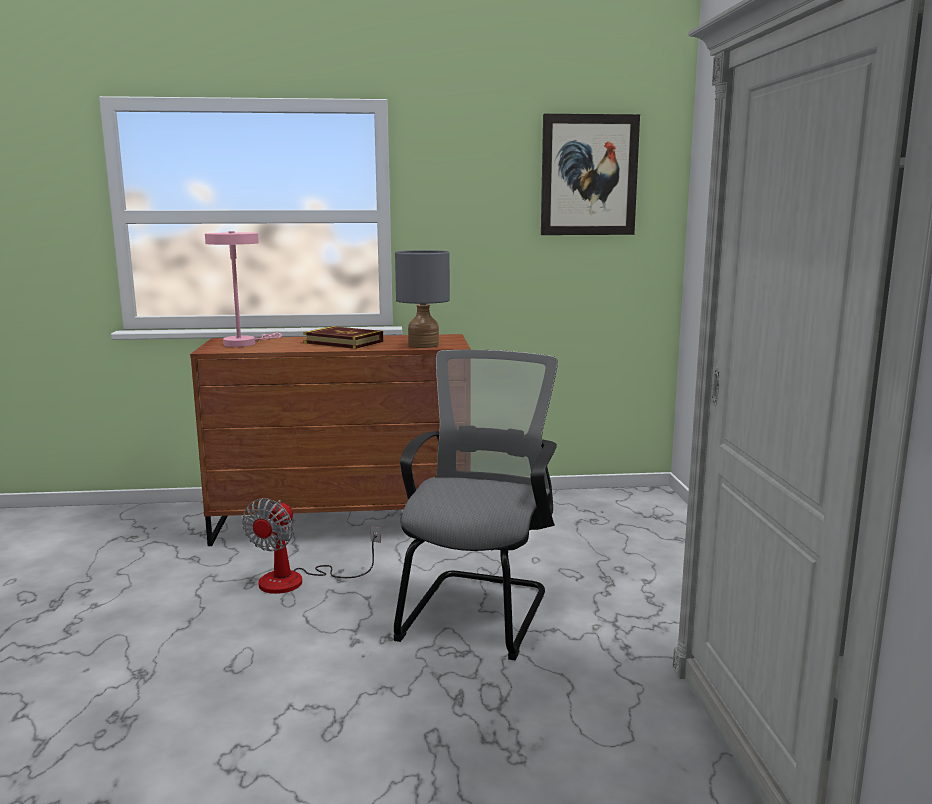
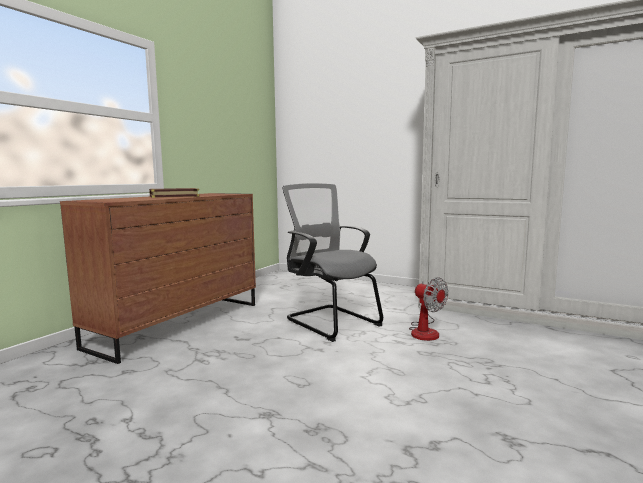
camera: 55 degrees left, 5 degrees down
pink table lamp [205,231,282,347] -> none
fan [242,498,381,594] -> fan moved to [409,277,448,341]
grey table lamp [395,250,450,348] -> none
picture [541,114,640,235] -> none

